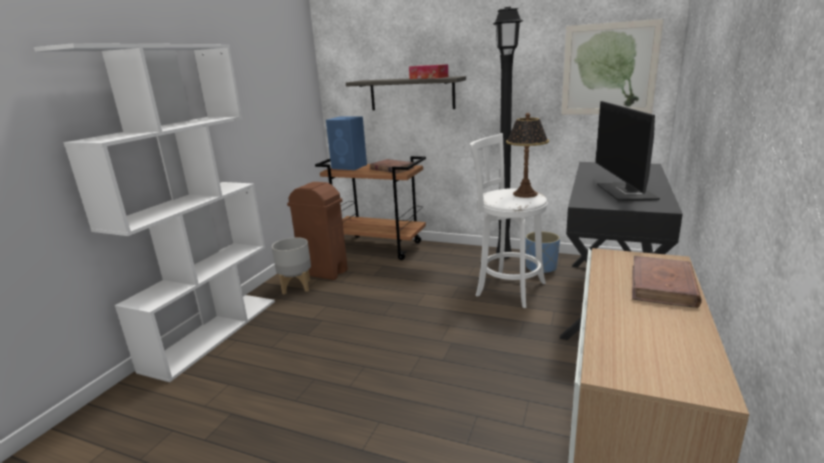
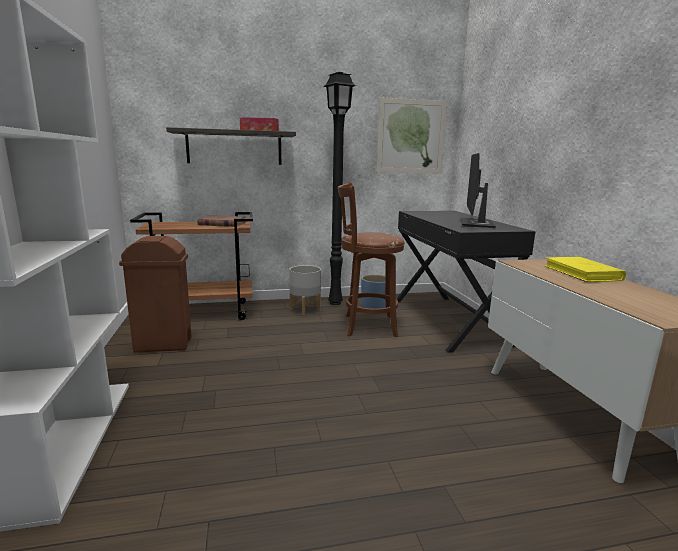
camera: 35 degrees left, 5 degrees down
grey planter [272,237,311,294] -> grey planter moved to [289,265,321,315]
blue speaker [326,117,367,170] -> none
white stool [470,133,548,308] -> brown stool [338,182,405,337]
table lamp [506,113,549,198] -> none
monitor [595,101,660,202] -> monitor turned 45 degrees clockwise [461,153,496,228]
brown book [632,256,702,308] -> yellow book [545,257,626,282]

